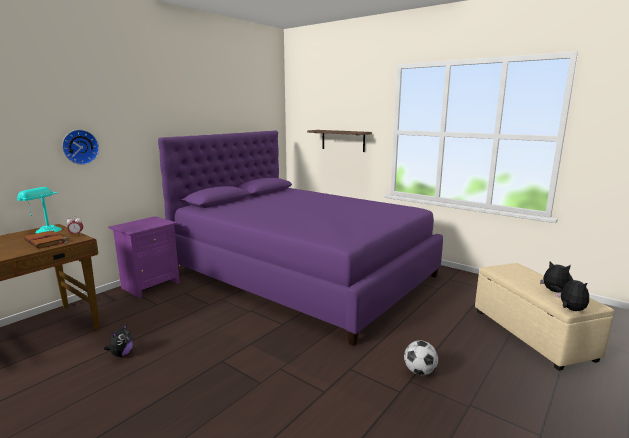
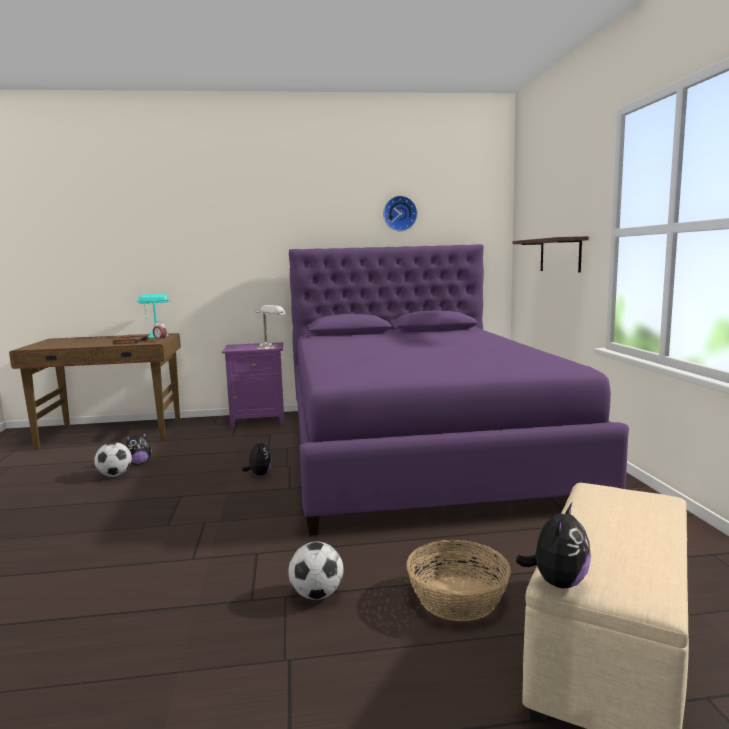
camera: 45 degrees right, 5 degrees down
wall clock [62,130,99,165] -> wall clock moved to [383,196,418,232]
plush toy [540,261,571,292] -> plush toy moved to [242,439,272,475]
none -> football [94,442,132,477]
none -> white table lamp [255,305,286,349]
none -> basket [406,540,511,621]

